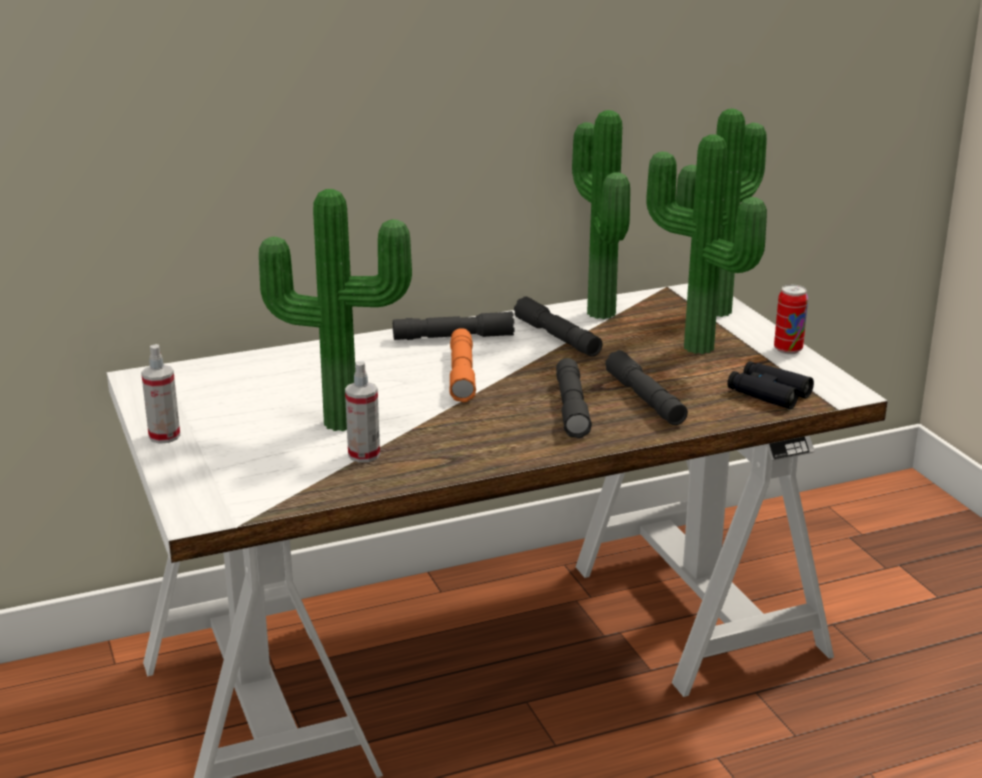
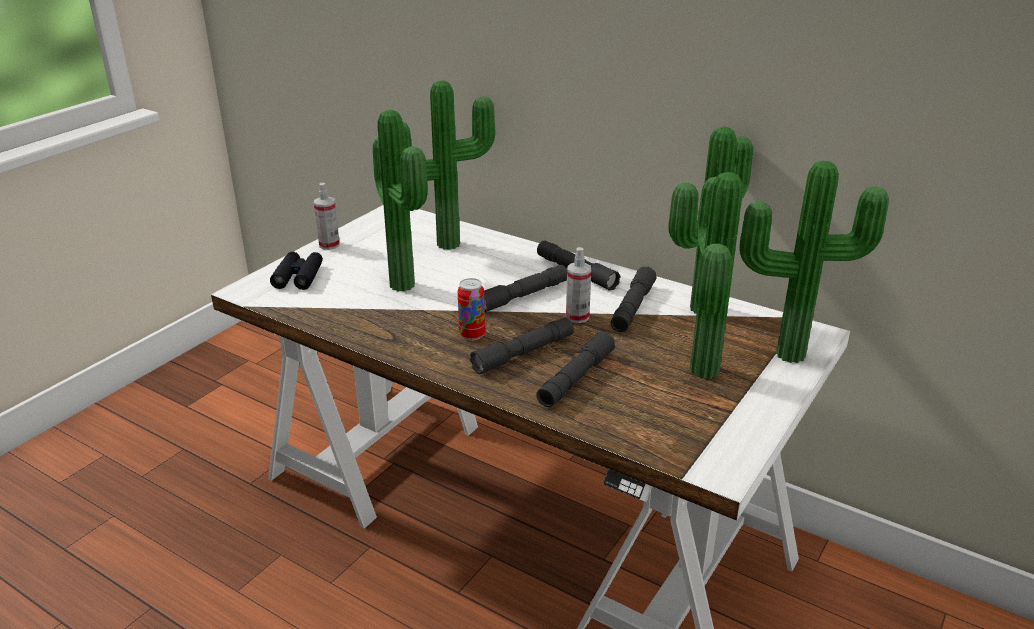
camera: 55 degrees right, 5 degrees up
spray bottle [345,361,380,462] -> spray bottle moved to [566,247,591,323]
orange flashlight [449,328,476,403] -> grey flashlight [484,265,567,312]
black binoculars [727,361,814,409] -> black binoculars moved to [270,251,323,290]
can [774,285,808,354] -> can moved to [458,278,485,341]
none -> potted plant [403,80,495,250]

